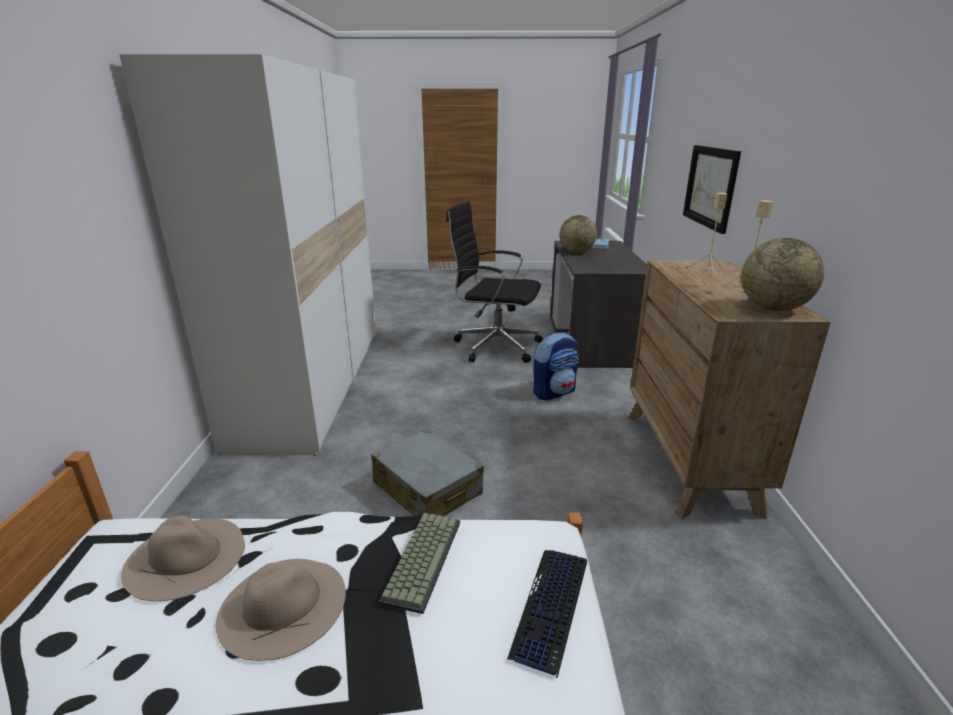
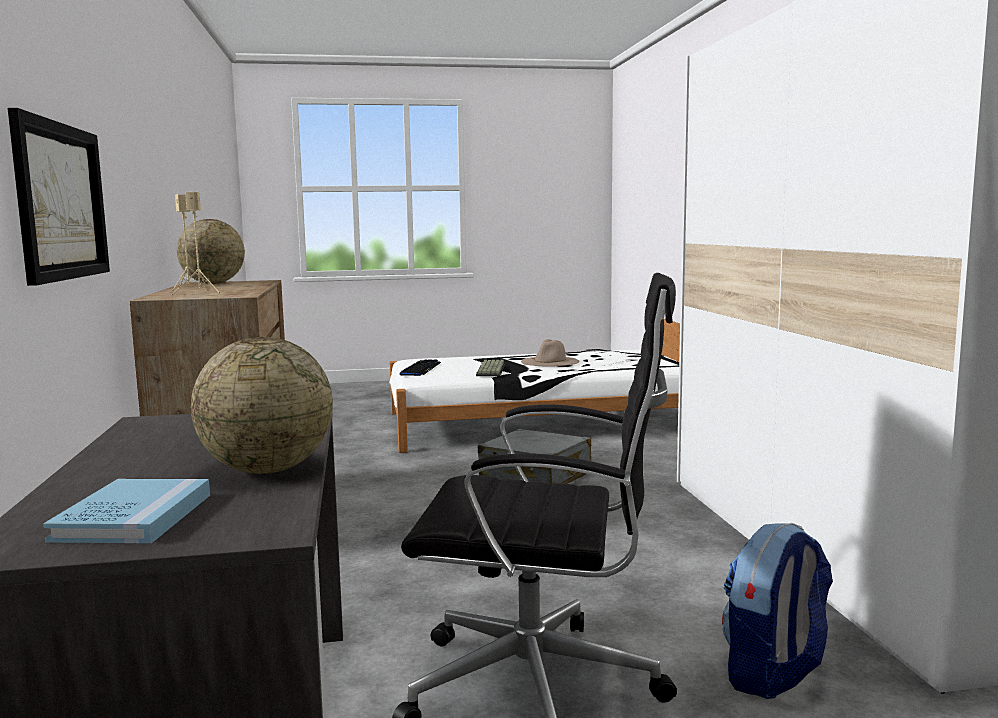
camera: 170 degrees right, 15 degrees down
beige hat [121,515,245,601] -> none
backpack [533,332,579,400] -> backpack moved to [722,523,833,699]

